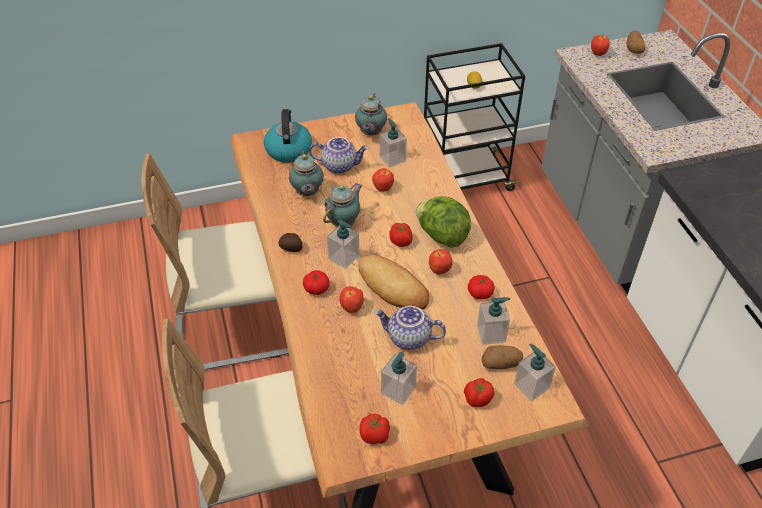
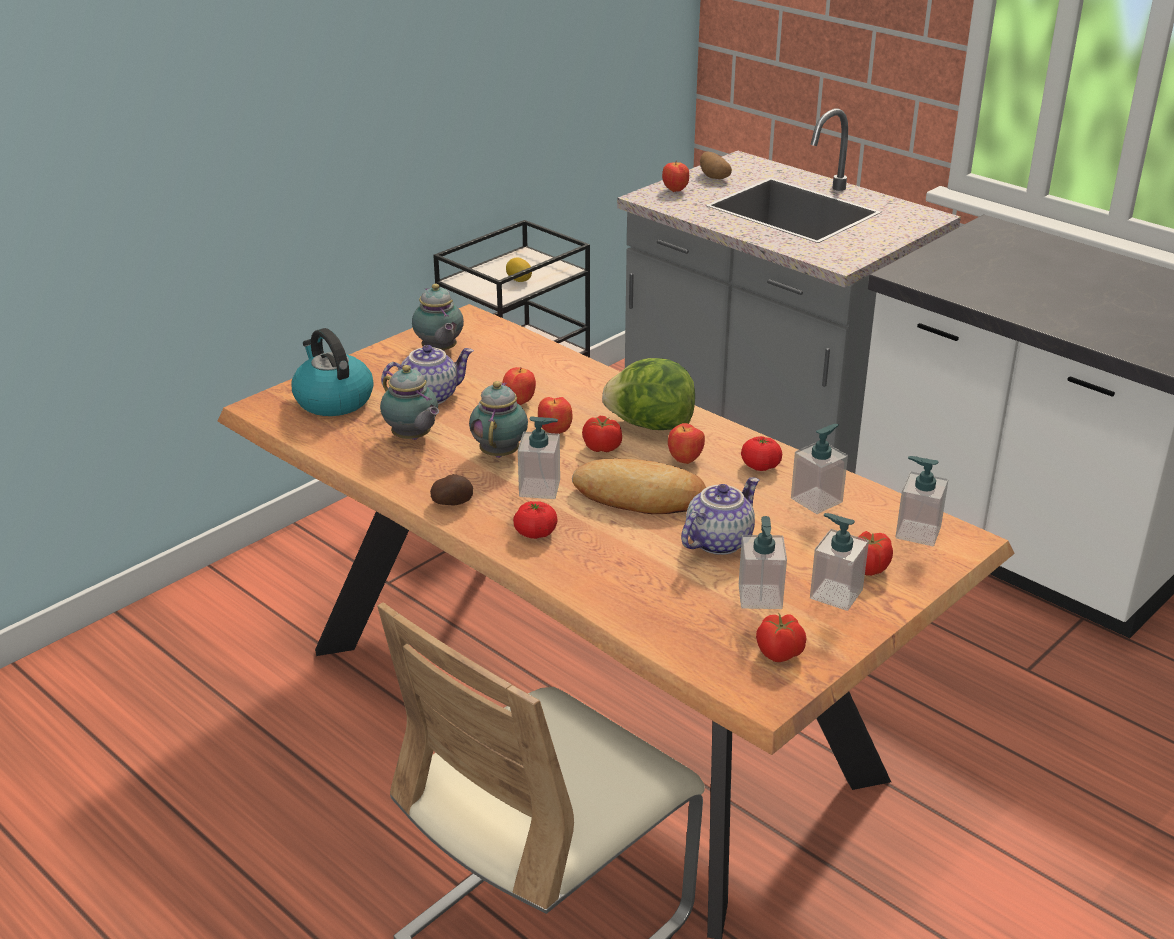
camera: 30 degrees left, 15 degrees down
beige chair [141,153,289,370] -> none
apple [339,286,363,313] -> apple moved to [538,397,572,434]
teapot [374,306,446,350] -> teapot turned 150 degrees clockwise [681,478,759,555]
soap dispenser [379,118,407,168] -> soap dispenser moved to [810,513,869,611]
potato [482,345,523,370] -> none

